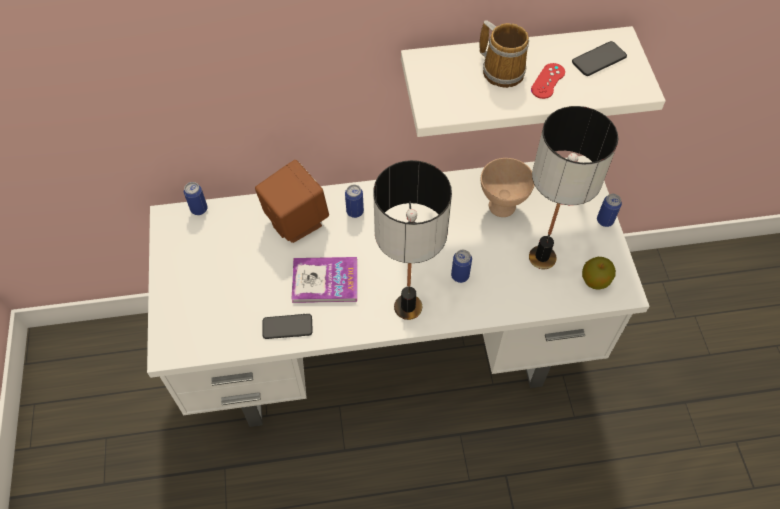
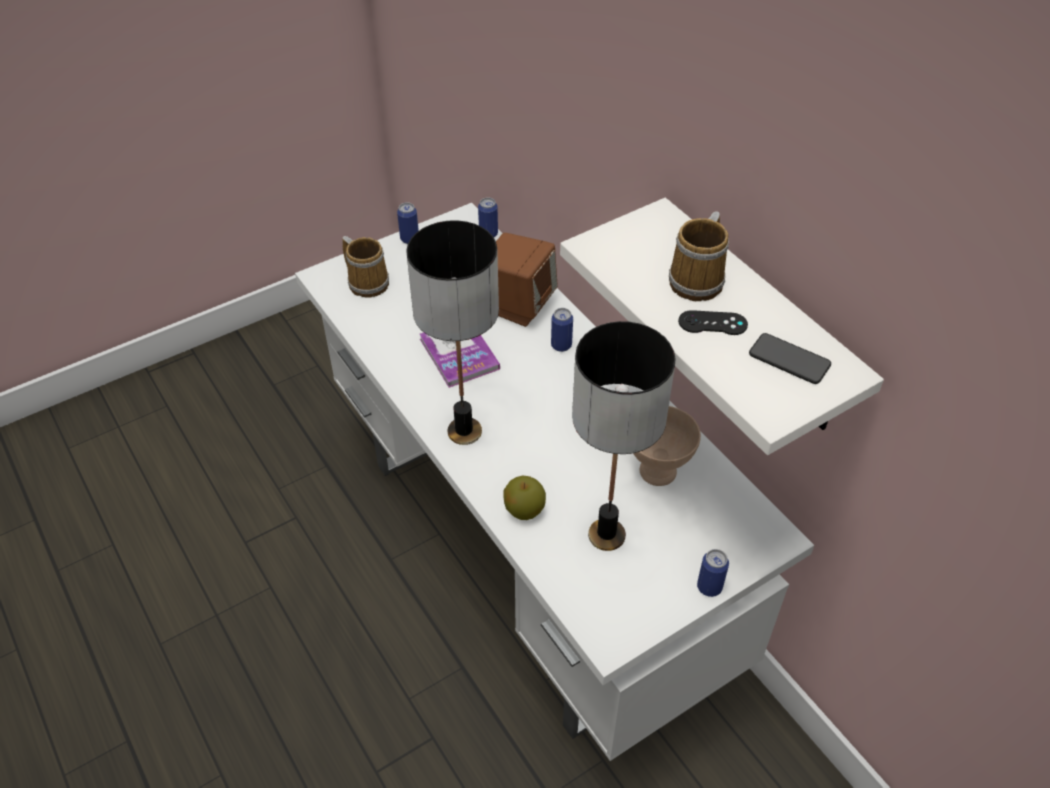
camera: 65 degrees right, 10 degrees down
phone [263,314,313,339] -> none
can [451,250,472,283] -> can moved to [397,202,419,244]
red game controller [531,63,565,99] -> black game controller [678,310,748,335]
apple [582,257,616,290] -> apple moved to [503,476,546,520]
none -> mug [342,236,389,298]

